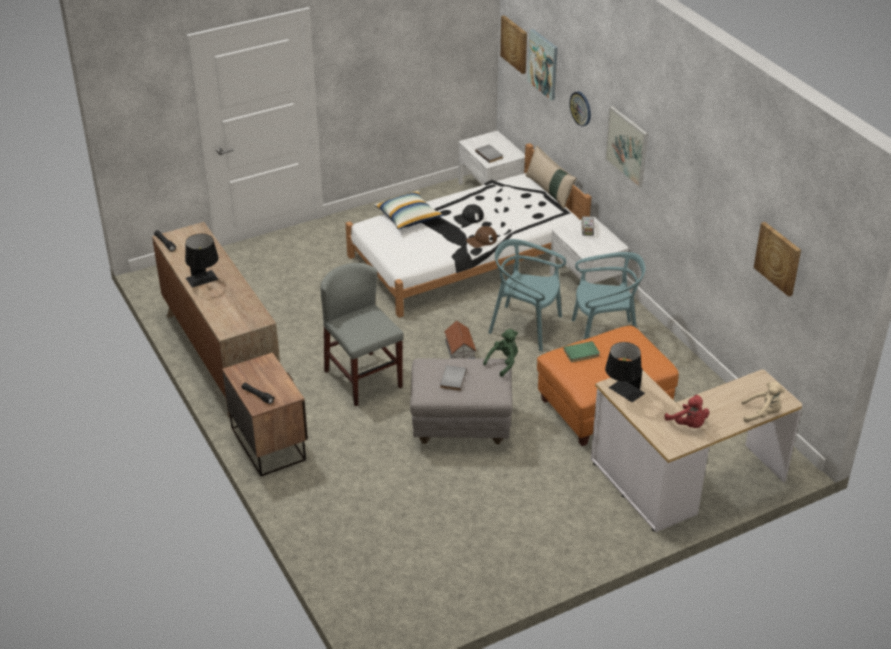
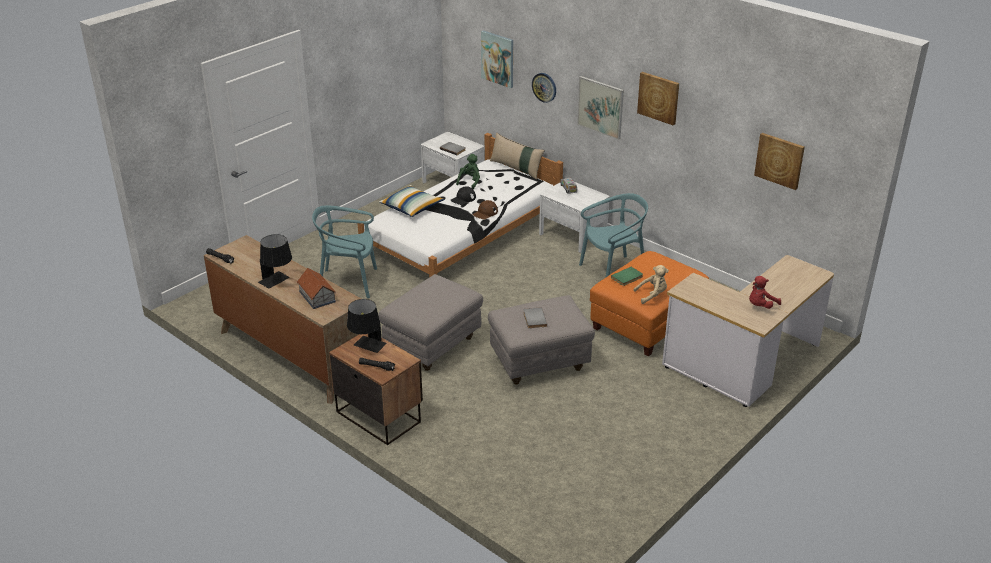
camera: 20 degrees left, 5 degrees down
grey chair [320,263,404,406] -> grey ottoman [378,274,483,371]
toy house [444,320,477,359] -> toy house moved to [297,268,336,309]
green plush toy [483,329,518,377] -> green plush toy moved to [456,154,480,189]
turquoise chair [488,239,566,351] -> turquoise chair moved to [312,206,377,298]
picture [500,15,527,74] -> picture moved to [637,72,679,125]
black table lamp [605,342,645,402] -> black table lamp moved to [347,299,387,353]
red plush toy [664,395,709,428] -> red plush toy turned 105 degrees clockwise [749,276,781,309]
beige plush toy [741,382,785,423] -> beige plush toy moved to [634,265,669,304]

